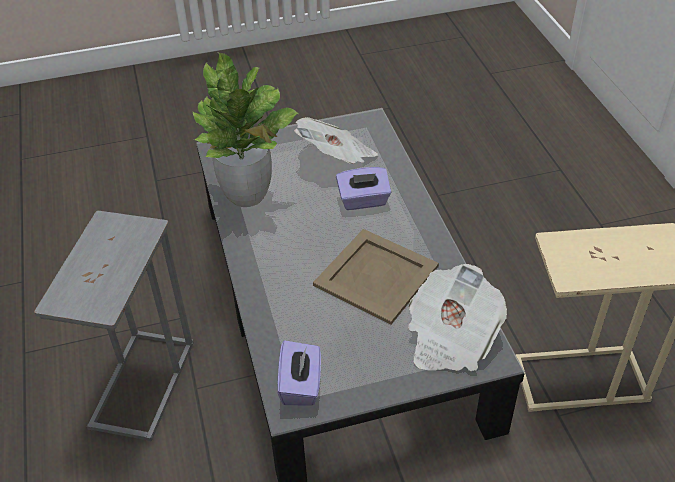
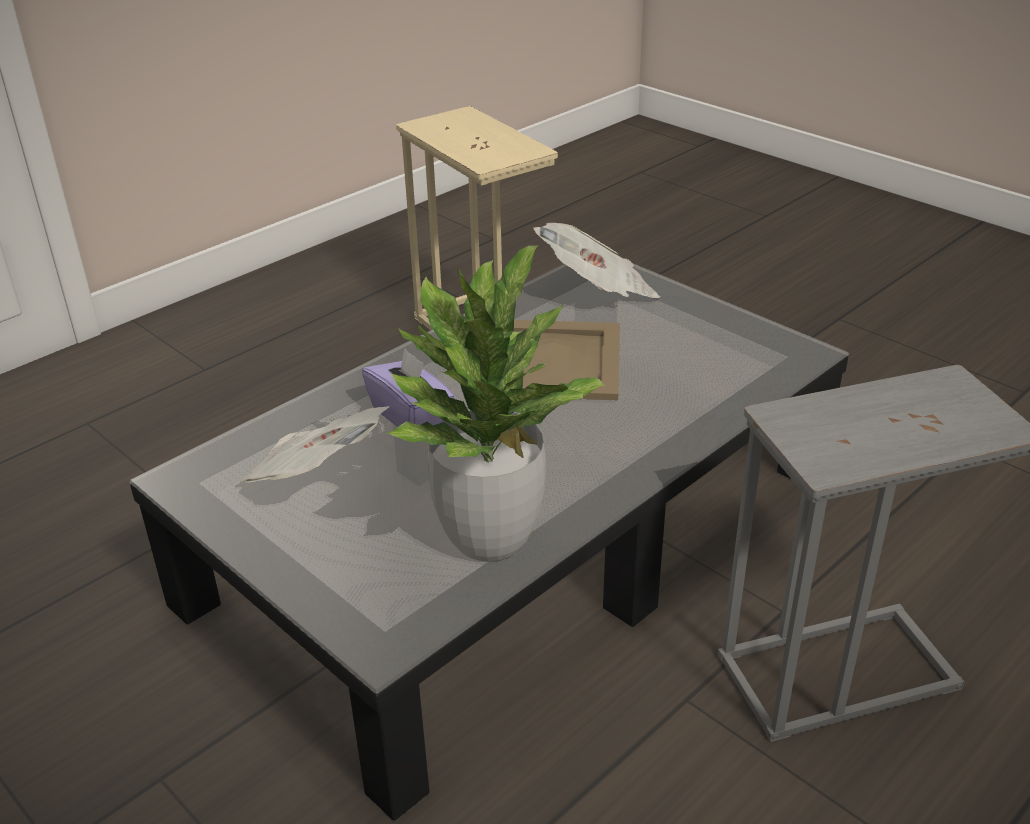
camera: 120 degrees left, 10 degrees down
purple tissue box [277,340,321,405] -> none

